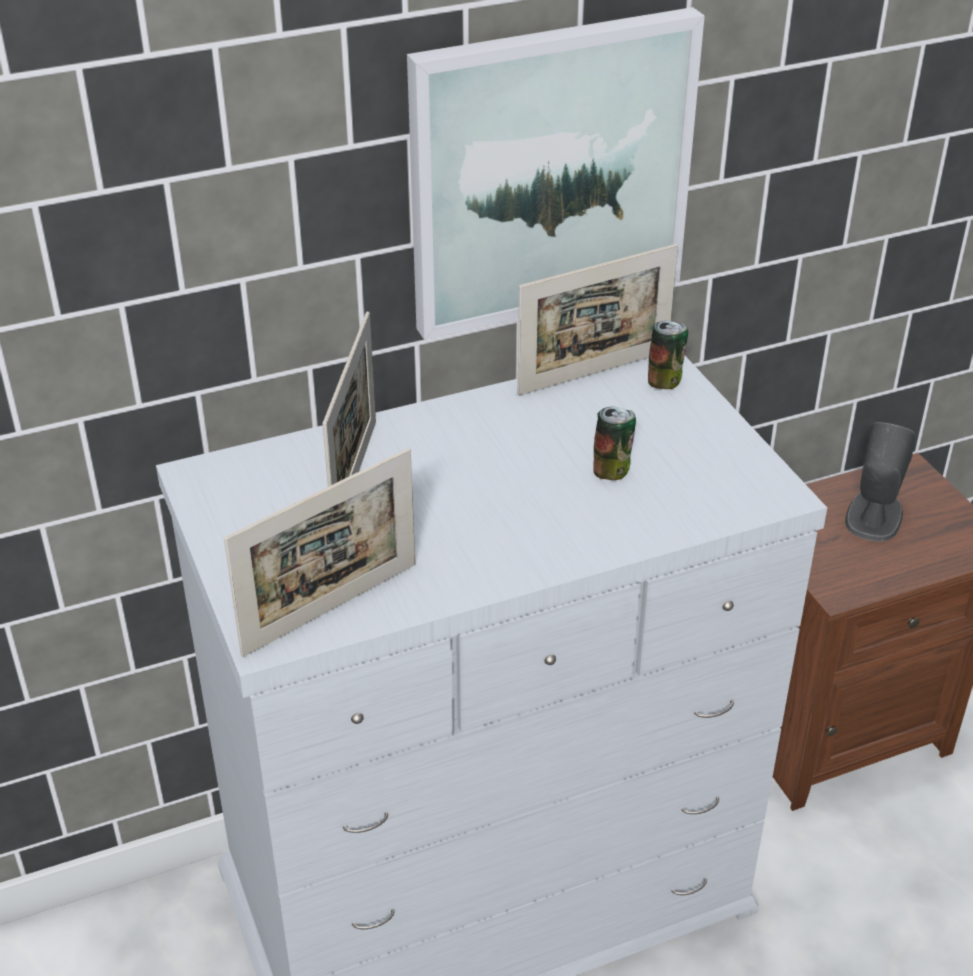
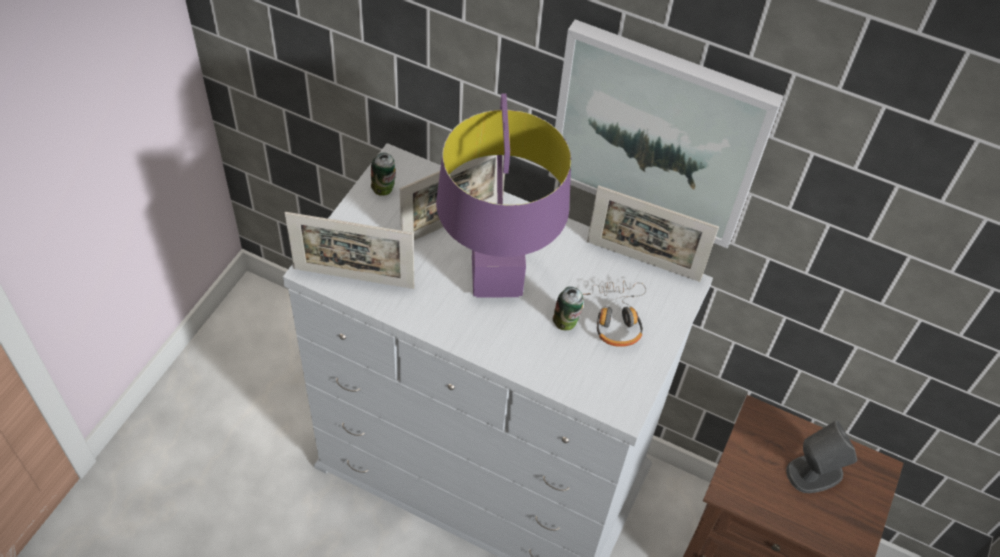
camera: 45 degrees right, 15 degrees up
can [648,321,688,389] -> can moved to [371,153,396,196]
none -> purple table lamp [436,94,571,298]
none -> headphones [583,281,646,347]

